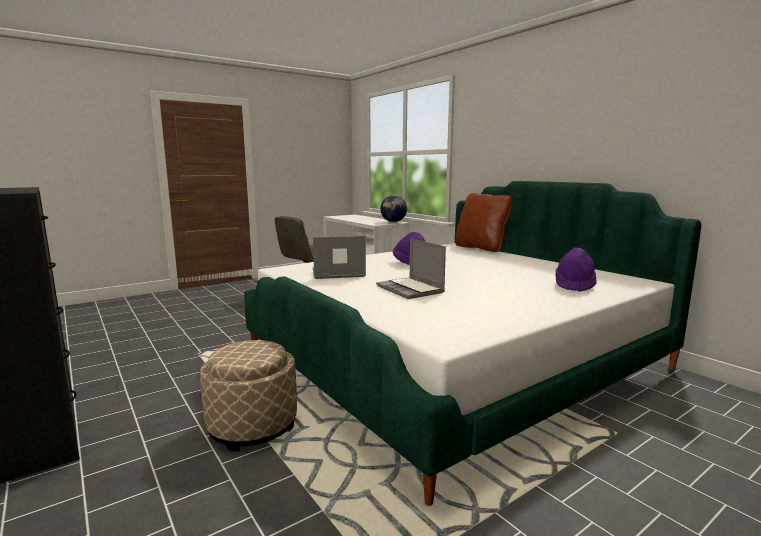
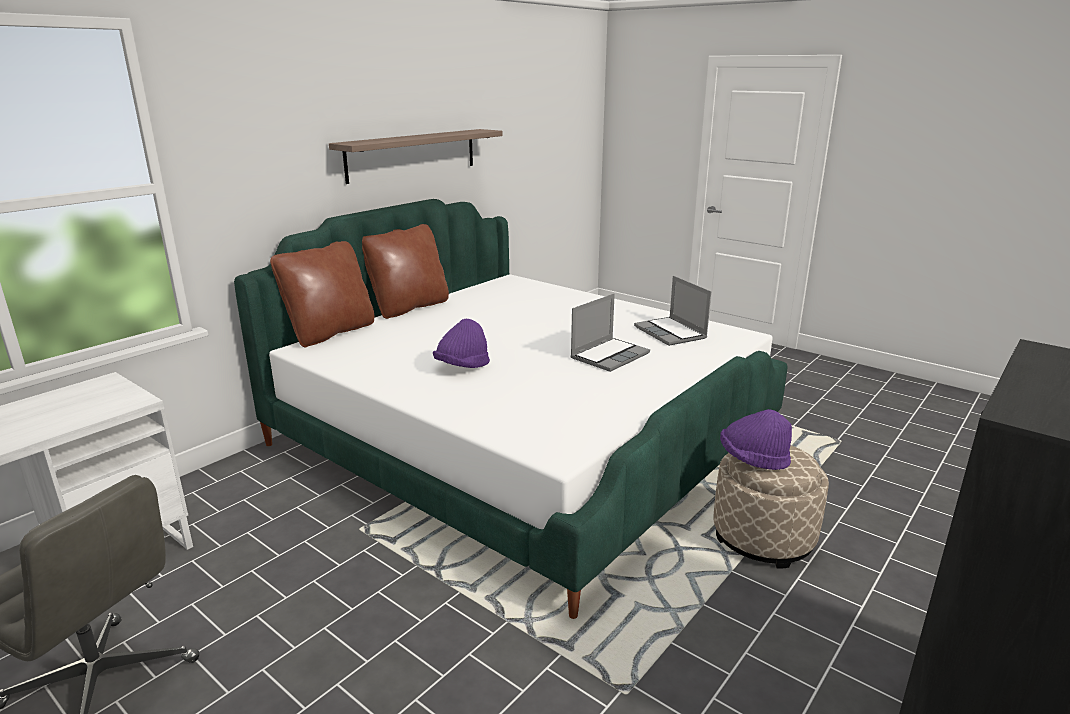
camera: 105 degrees left, 10 degrees up
laptop [313,236,366,279] -> laptop moved to [634,276,711,346]
globe [381,195,407,222] -> none
purple hat [555,248,596,292] -> purple hat moved to [720,409,792,470]
none -> shelf [329,129,503,184]
none -> brown pillow [362,224,449,319]

